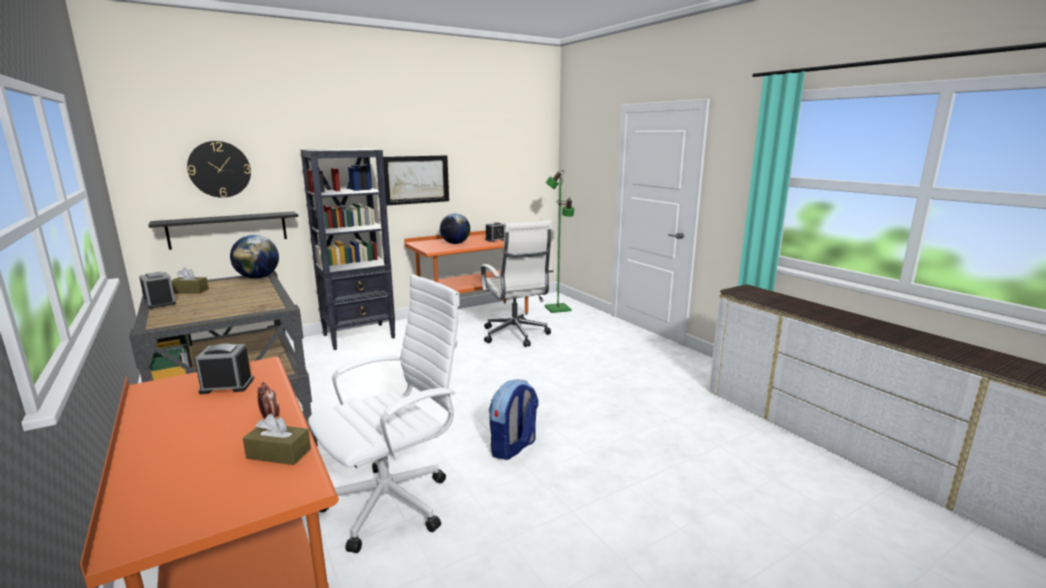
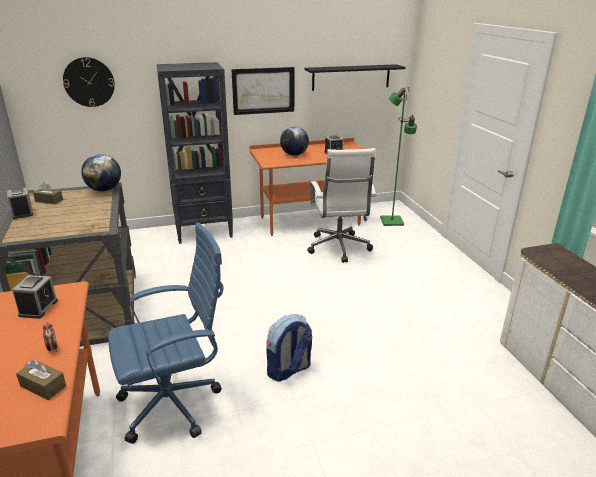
camera: 15 degrees right, 10 degrees up
black shelf [148,211,298,250] -> black shelf moved to [304,64,406,91]
alarm clock [195,344,254,394] -> alarm clock turned 90 degrees clockwise [12,275,58,319]
white office chair [308,274,460,553] -> blue office chair [108,222,223,444]

